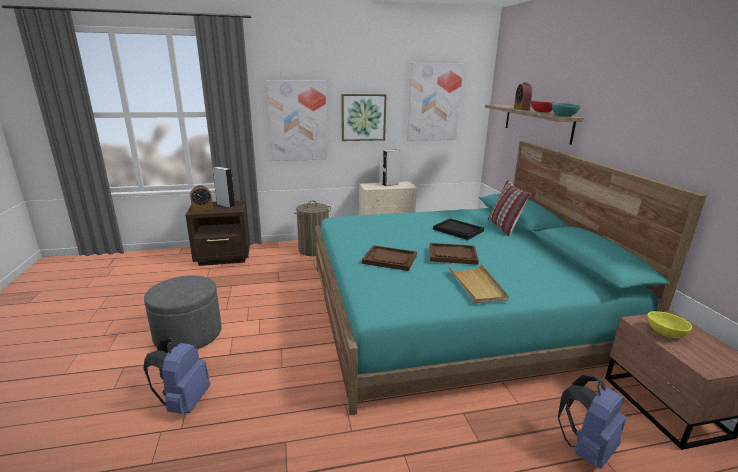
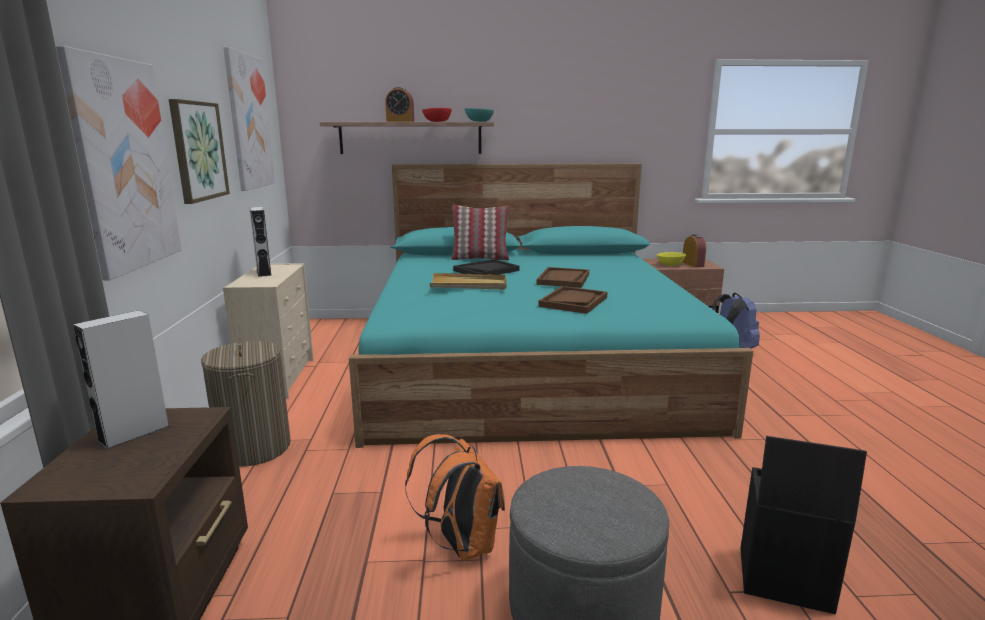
camera: 80 degrees left, 5 degrees down
blue backpack [144,338,210,414] -> black storage box [740,436,867,614]
alarm clock [190,185,213,211] -> alarm clock moved to [682,234,706,267]
beige tray [448,264,509,303] -> beige tray moved to [430,273,506,290]
none -> orange backpack [405,434,505,561]

